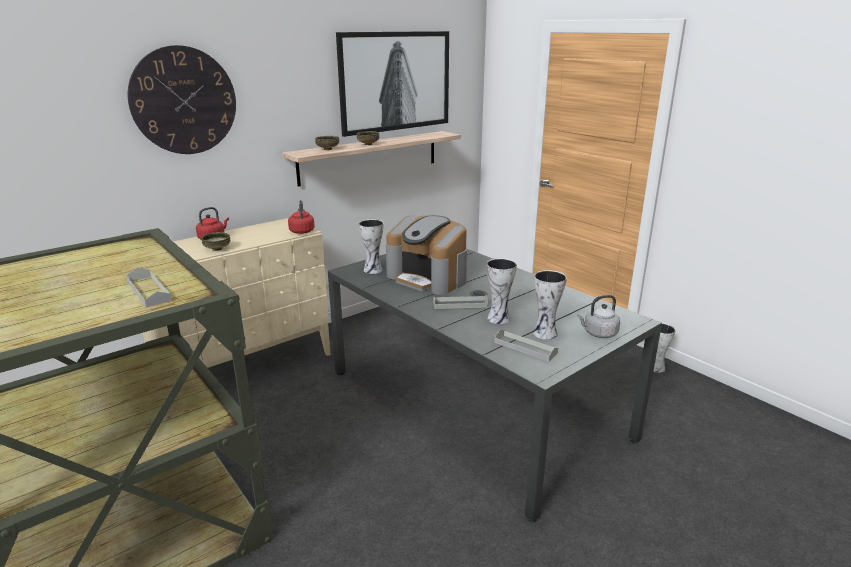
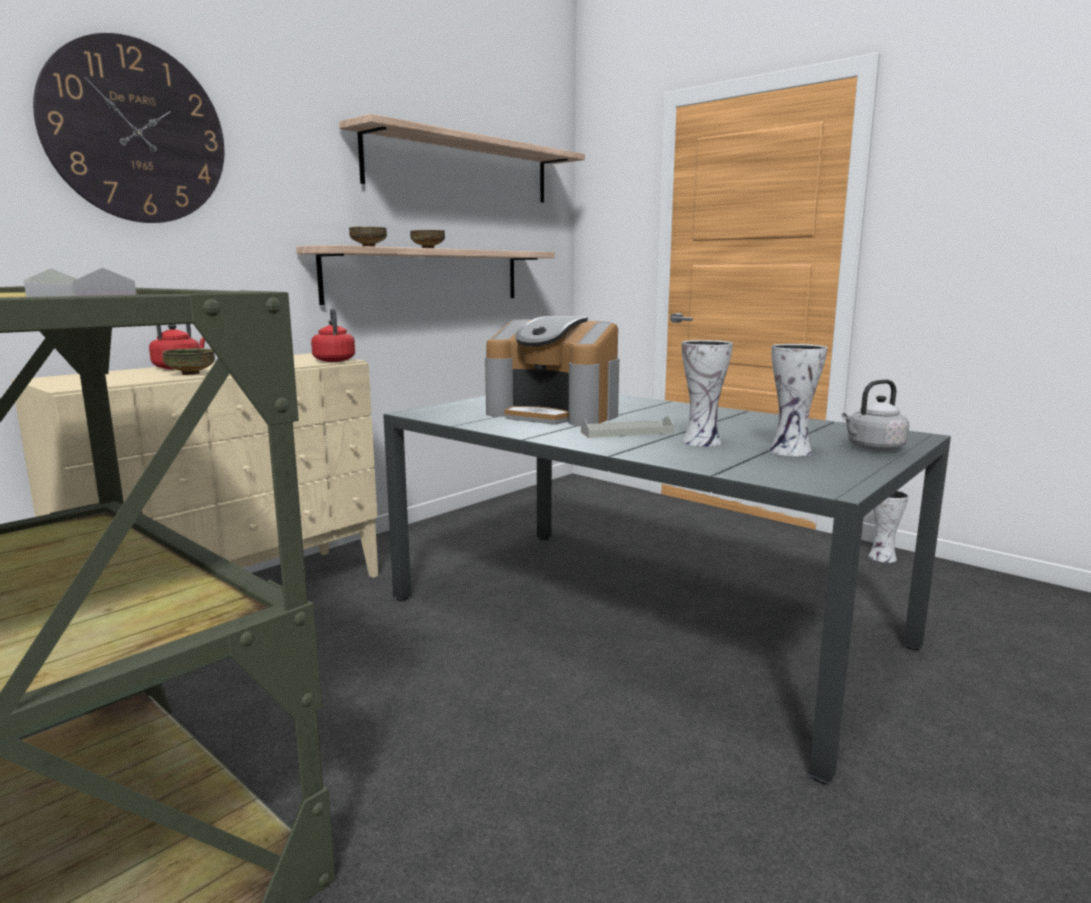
camera: 10 degrees left, 10 degrees down
picture [336,31,449,137] -> shelf [339,114,585,203]
vase [359,219,384,274] -> none
grey tray [494,330,558,362] -> none

